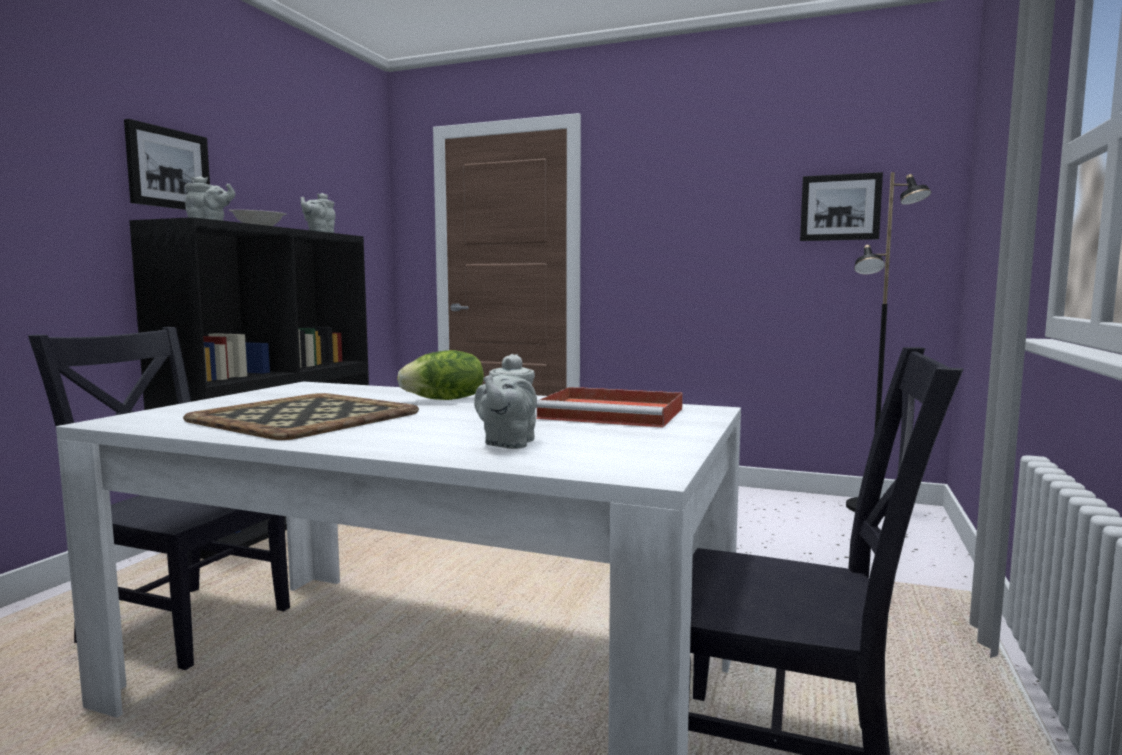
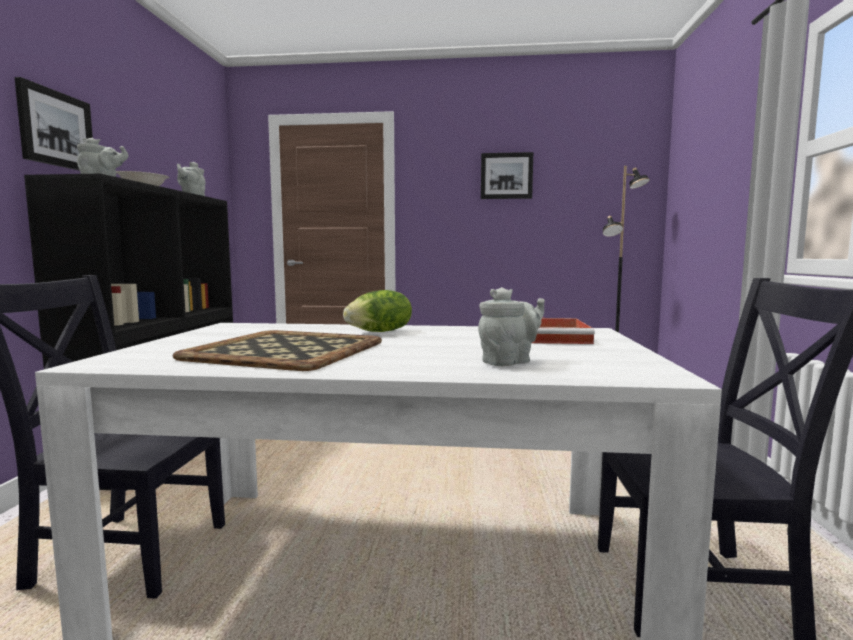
camera: 15 degrees left, 0 degrees up
grey teapot [474,354,537,449] -> grey teapot turned 120 degrees counterclockwise [478,287,545,366]
picture [800,172,883,241] -> picture moved to [481,152,533,199]

